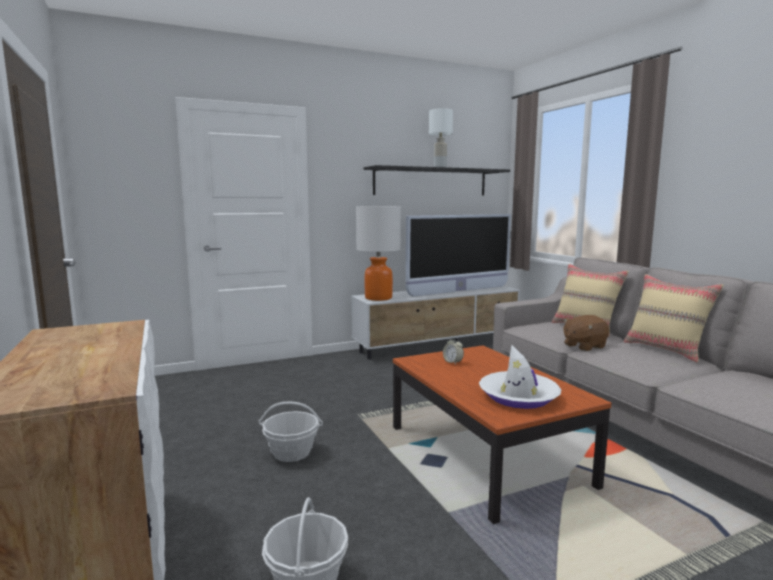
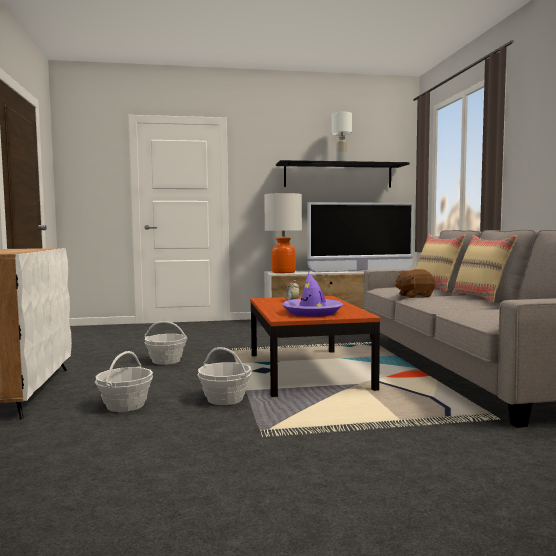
camera: 15 degrees right, 5 degrees down
white hat [479,345,561,409] -> purple hat [282,272,344,317]
none -> basket [197,347,251,405]

